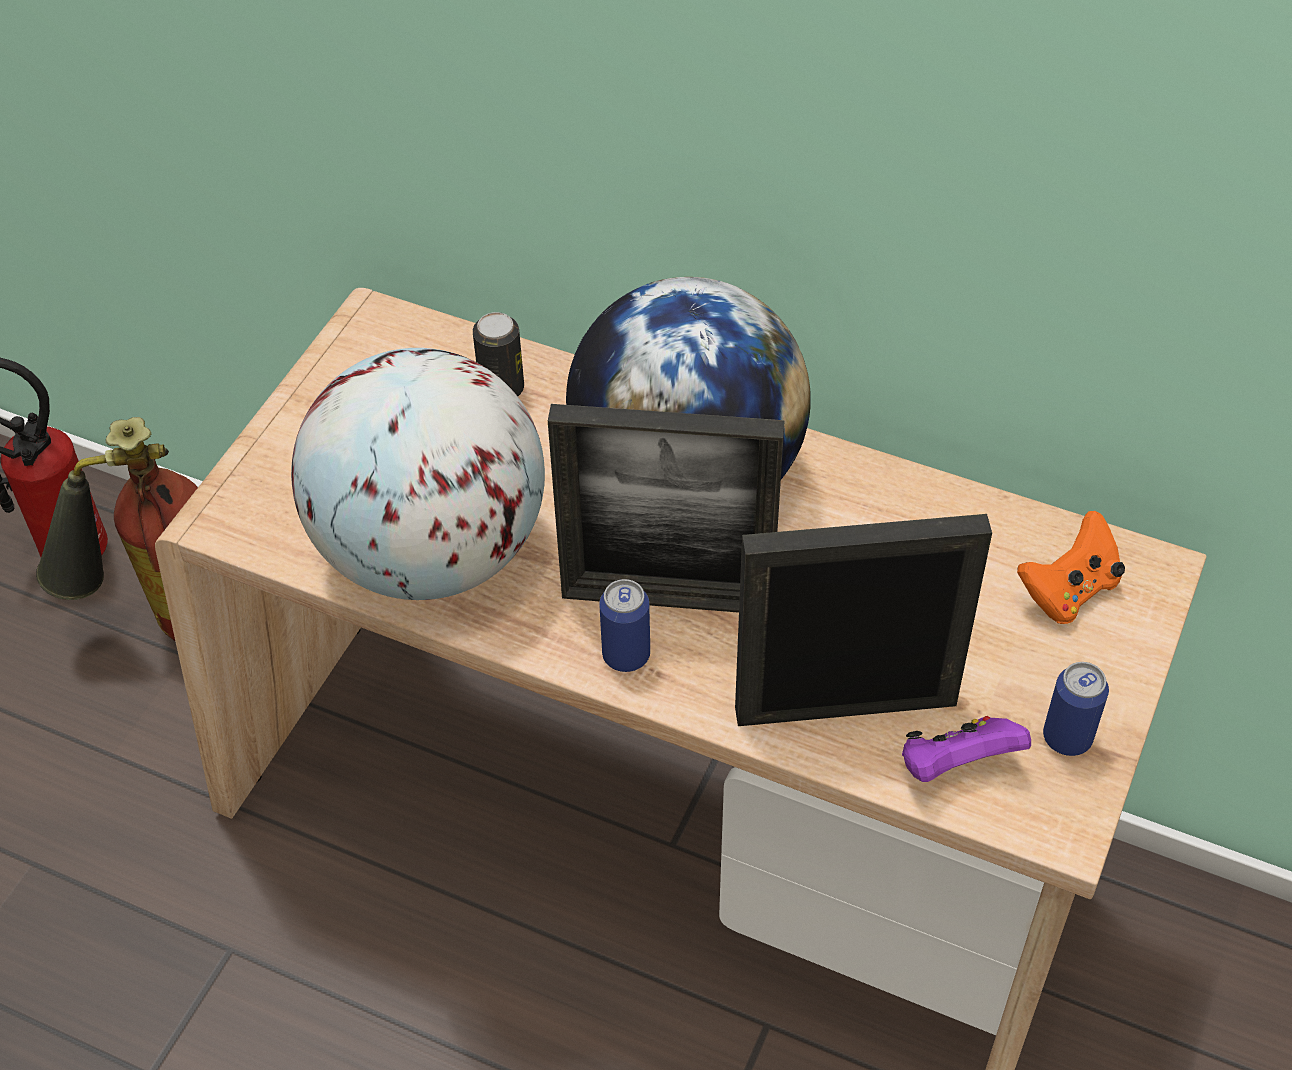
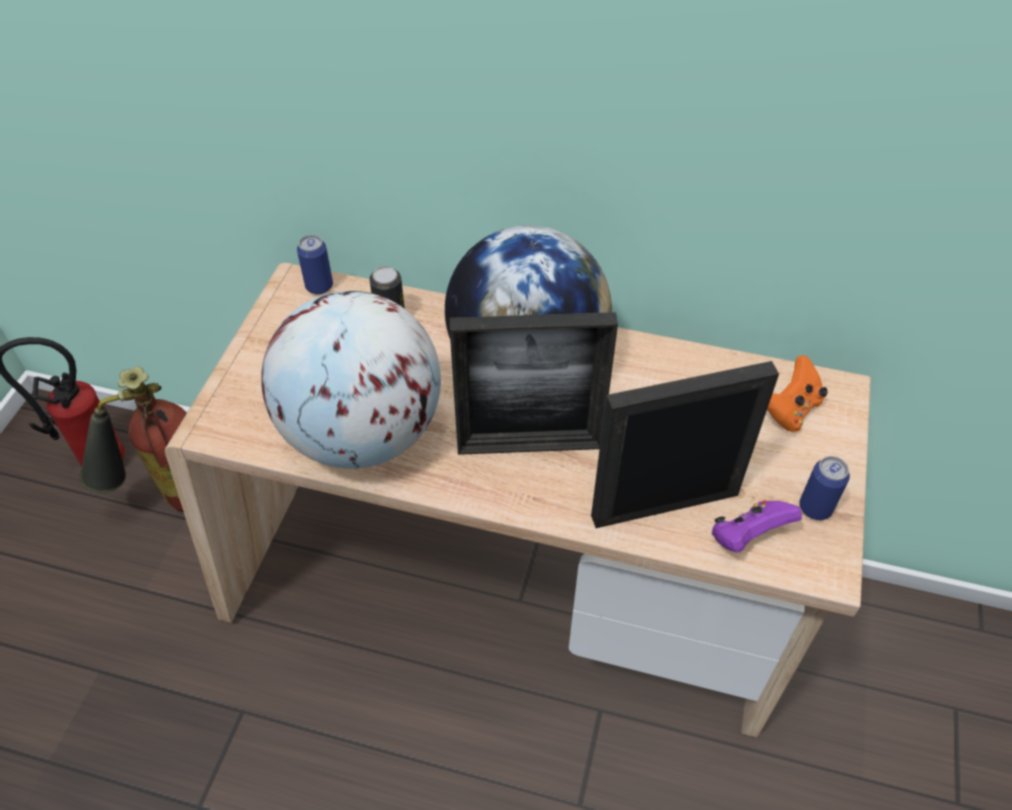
camera: 10 degrees left, 0 degrees up
can [599,579,650,672] -> can moved to [297,235,333,295]

